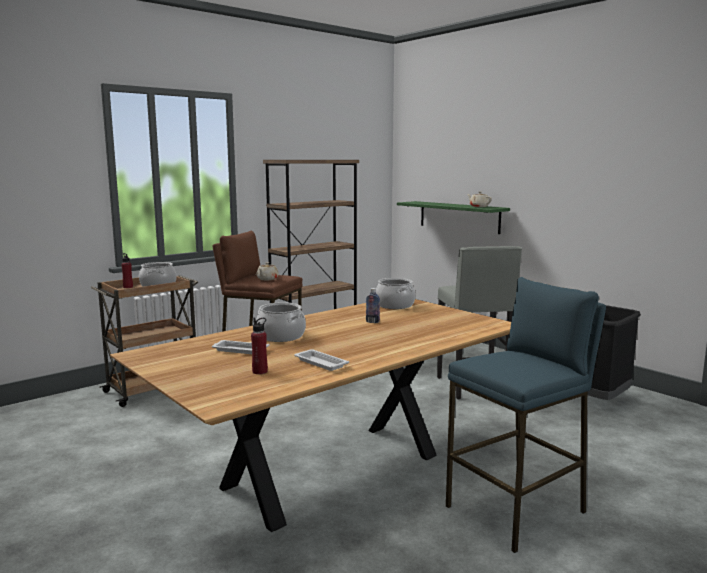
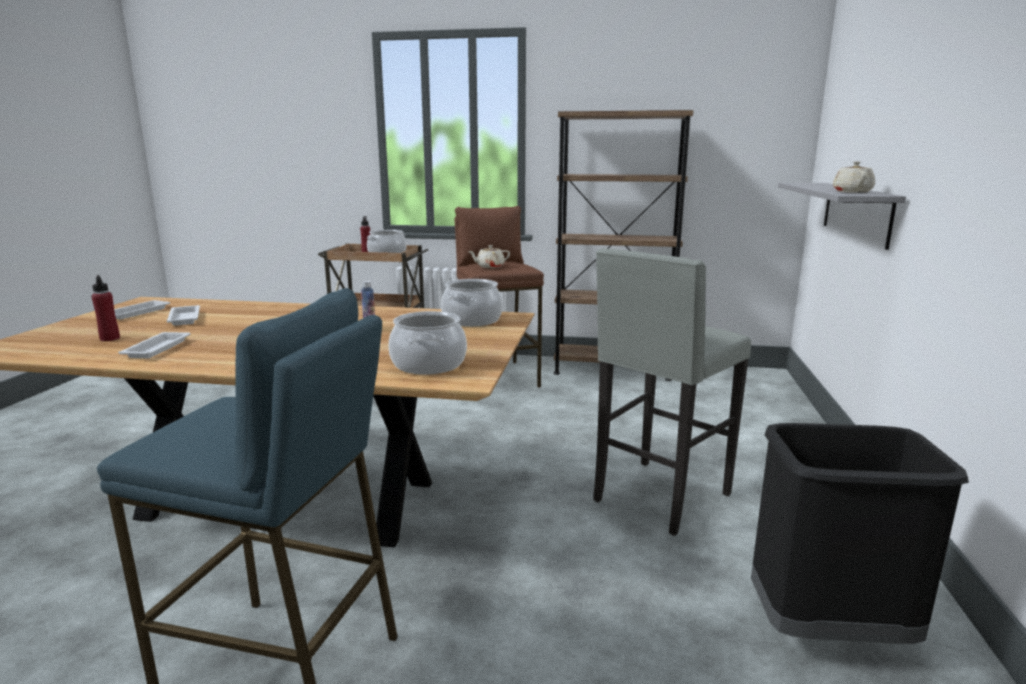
camera: 50 degrees right, 5 degrees up
cooking pot [256,302,306,342] -> cooking pot moved to [389,311,467,375]
green shelf [397,201,510,234] -> grey shelf [778,183,906,250]
none -> white tray [114,300,170,319]

